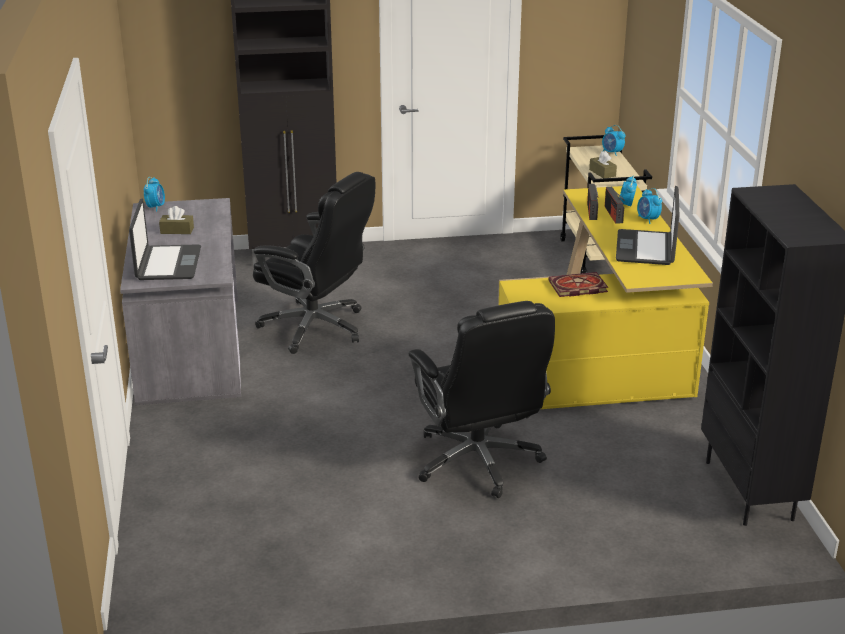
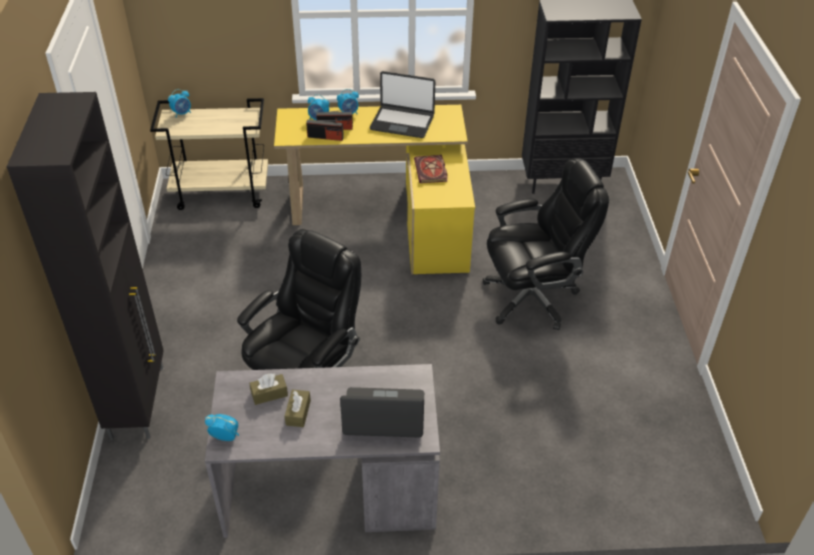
camera: 85 degrees left, 15 degrees up
brown tissue box [589,151,617,178] -> brown tissue box moved to [249,373,288,405]

